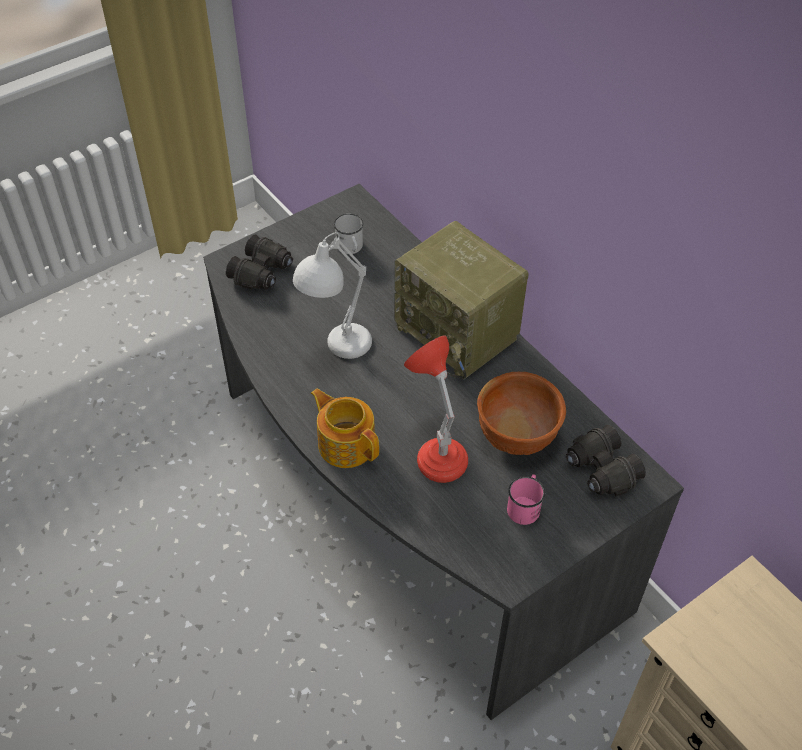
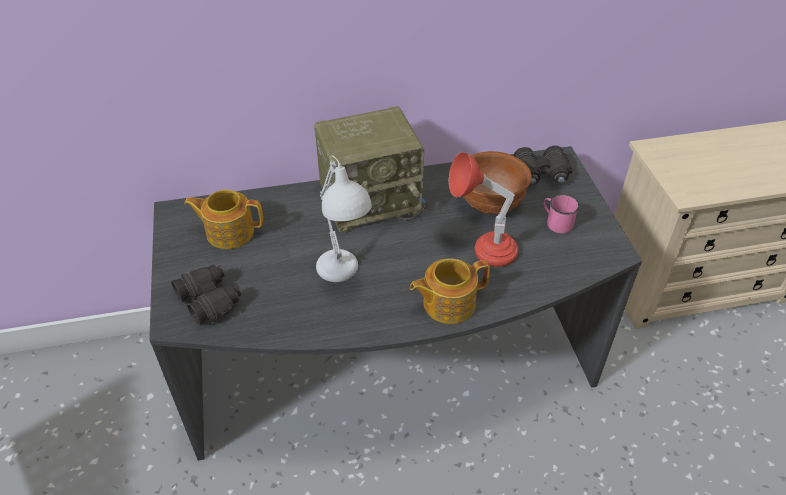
camera: 65 degrees left, 5 degrees down
white mug [334,214,363,254] -> teapot [184,190,263,249]

